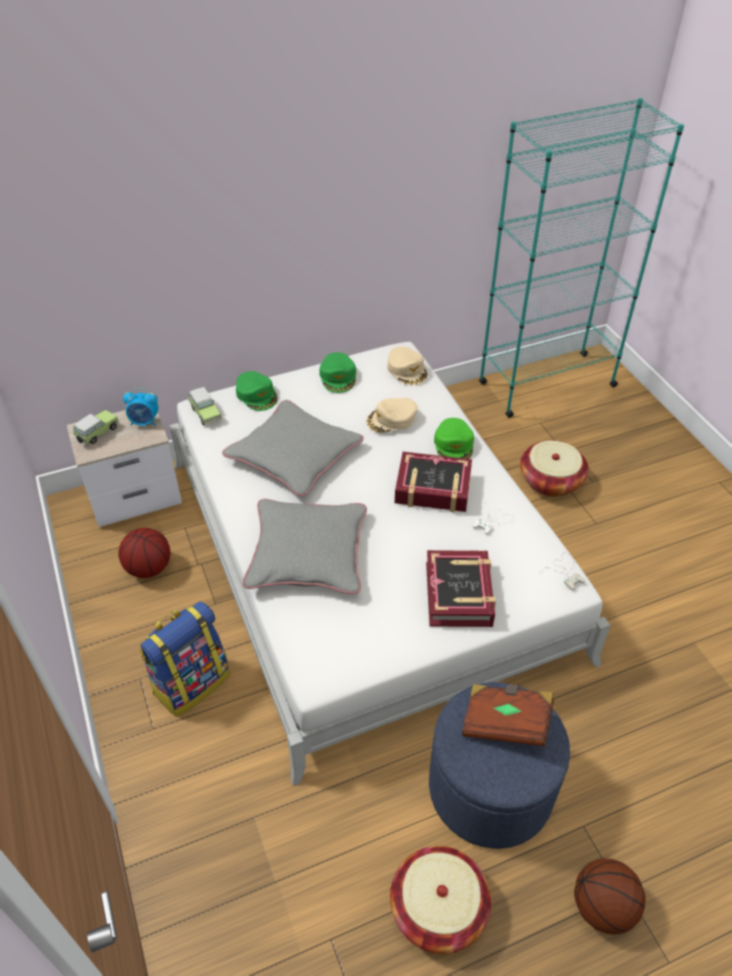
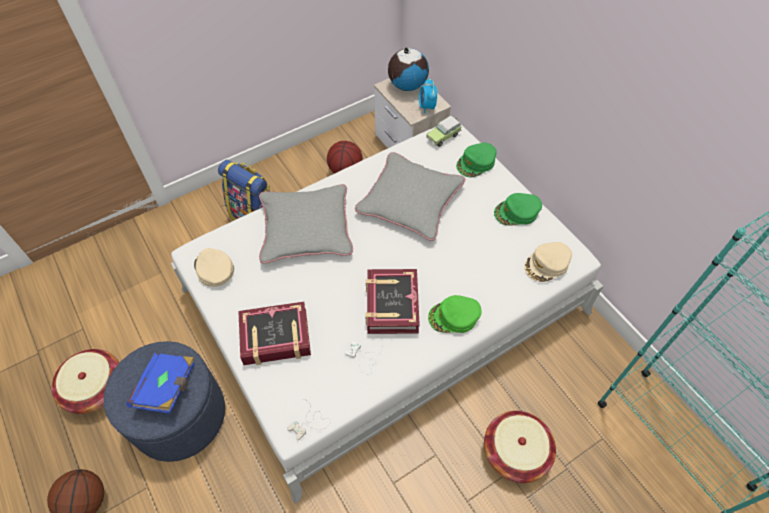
camera: 80 degrees right, 10 degrees up
toy car [73,410,119,445] -> globe [388,48,429,91]
beige cap [366,398,418,433] -> beige cap moved to [194,248,234,287]
brown book [462,684,554,747] -> blue book [126,353,194,414]

